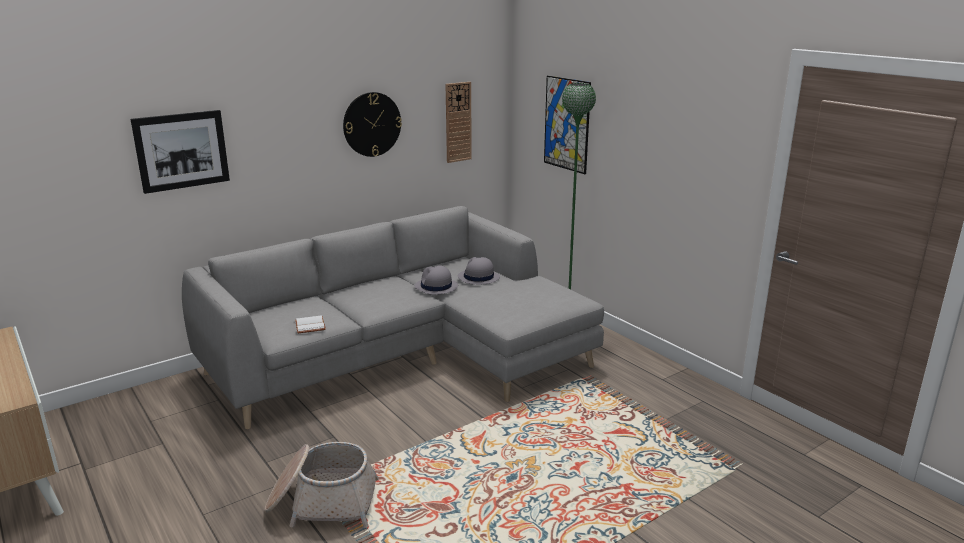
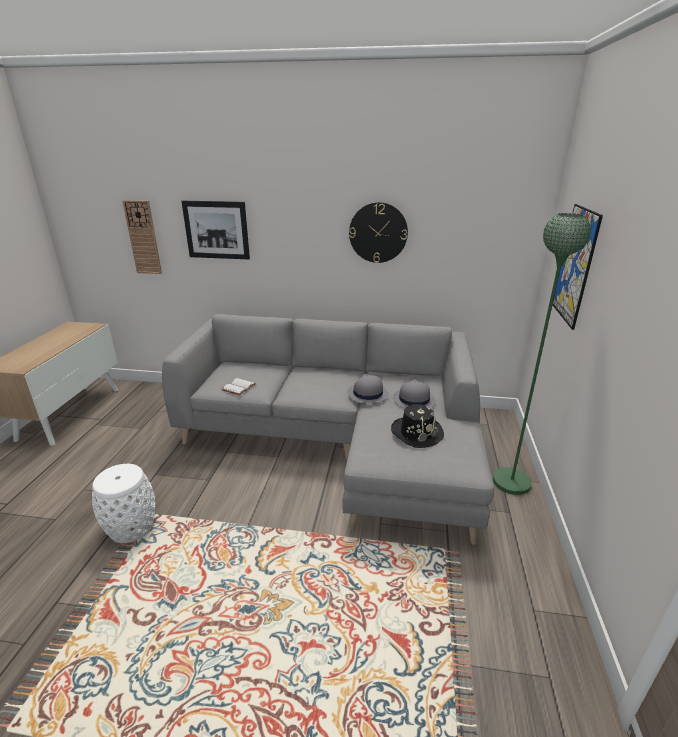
camera: 45 degrees right, 5 degrees up
basket [265,442,379,528] -> white stool [92,464,155,543]
wall clock [445,82,472,163] -> wall clock moved to [122,200,162,274]
none -> black hat [391,404,444,448]

